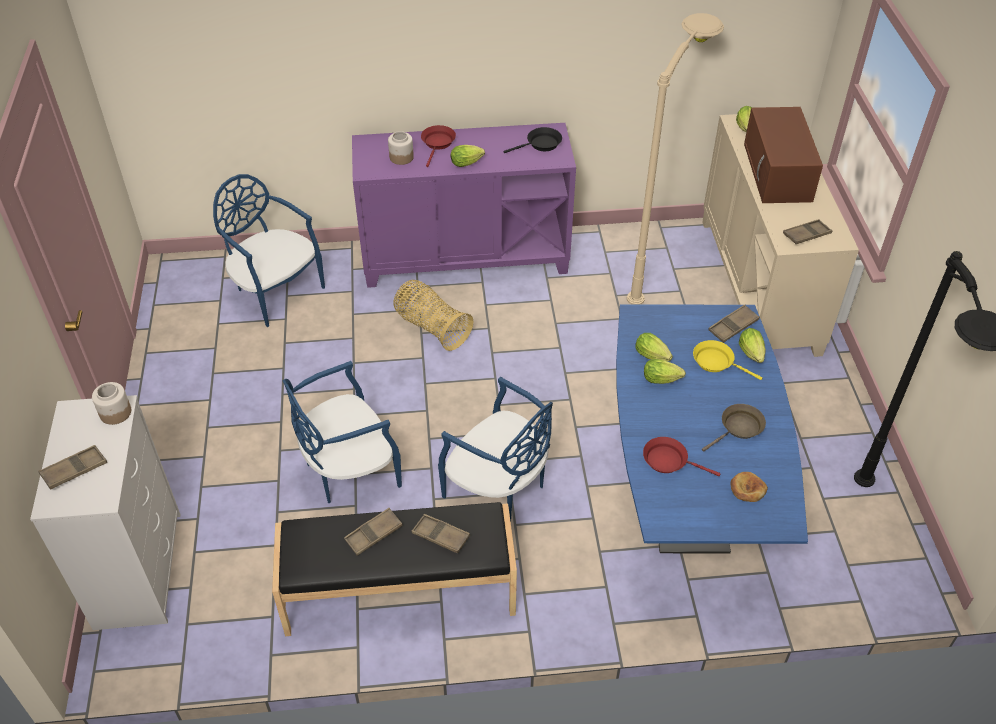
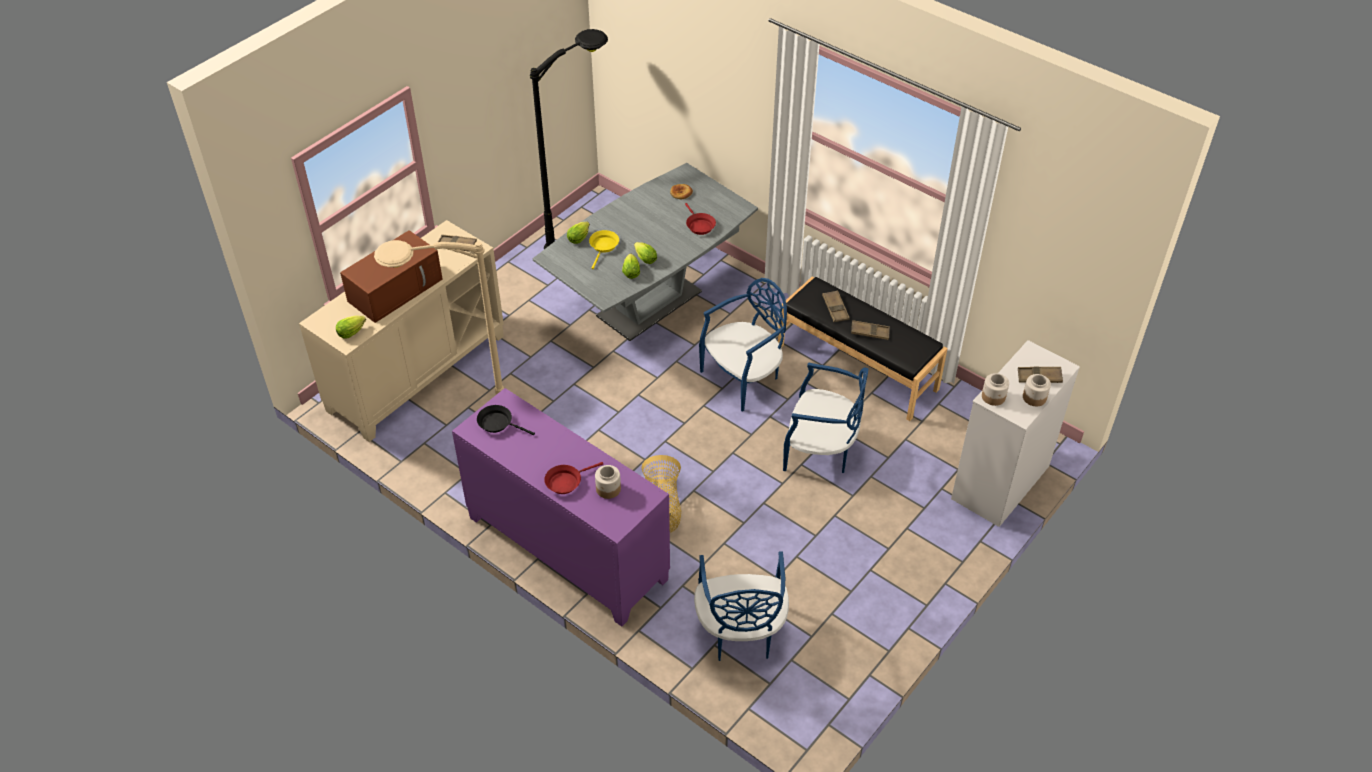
camera: 135 degrees left, 0 degrees up
blue chair [438,377,553,522] -> blue chair turned 60 degrees clockwise [699,278,787,412]
lettuce [451,145,485,167] -> none
blue dining table [616,304,808,554] -> grey dining table [533,163,758,341]
yellow frying pan [693,340,763,380] -> yellow frying pan turned 150 degrees counterclockwise [589,230,619,269]
brown frying pan [702,404,766,452] -> none
brown tray [708,304,760,343] -> none
none -> jar [1023,374,1051,406]

